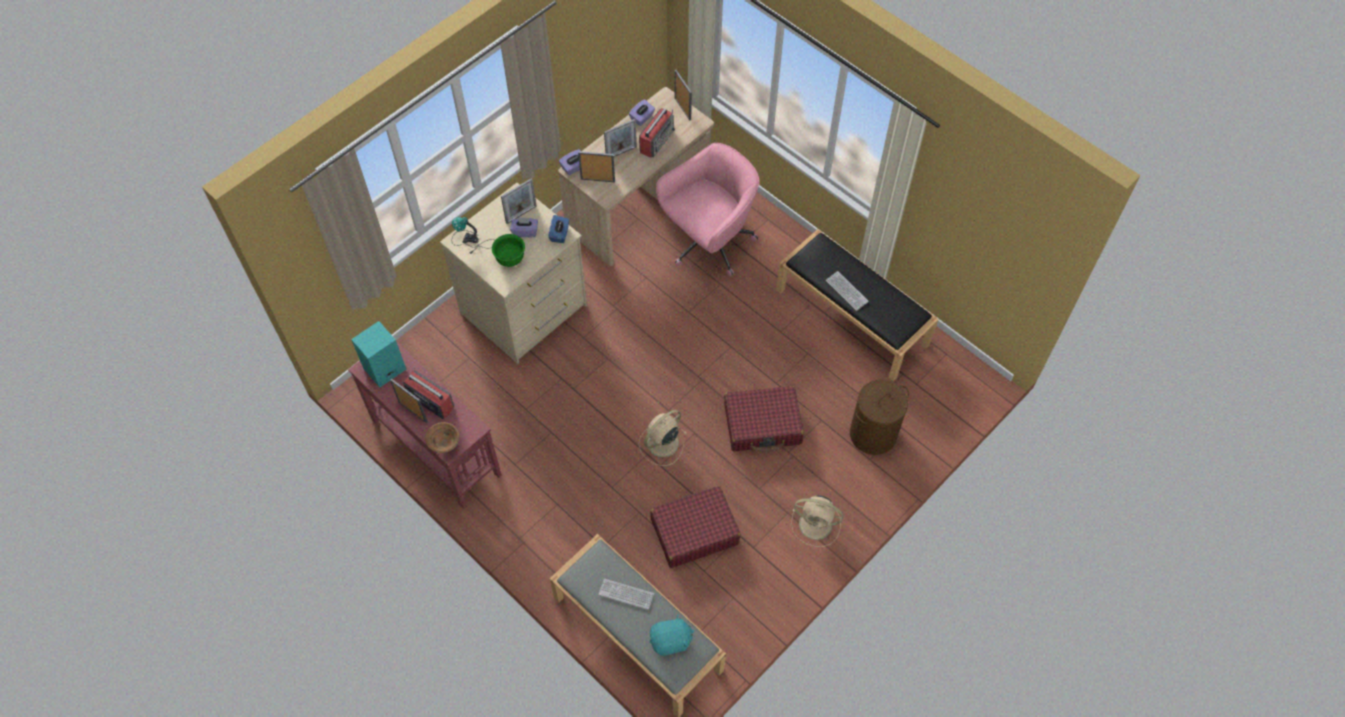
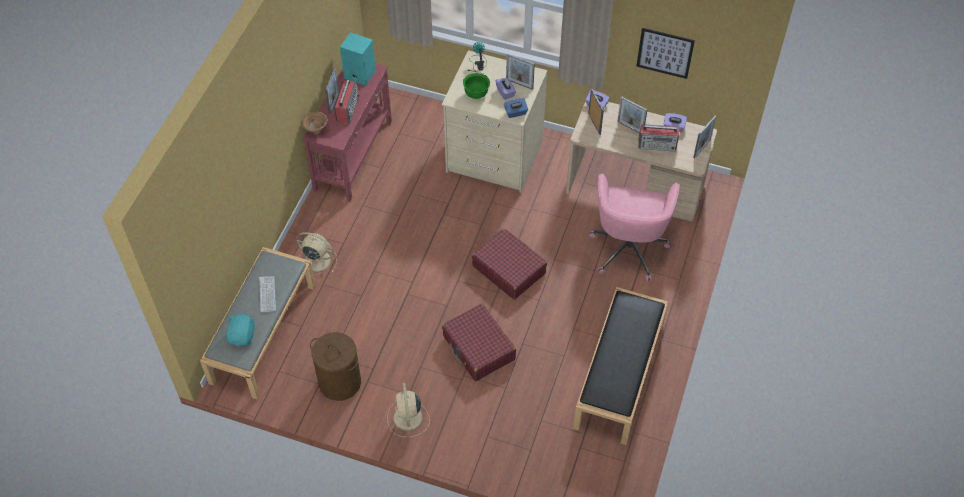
camera: 65 degrees right, 5 degrees down
beige fan [639,410,686,466] -> beige fan moved to [296,232,337,275]
red suitcase [650,486,741,568] -> red suitcase moved to [472,229,547,300]
turquoise plush toy [650,614,694,656] -> turquoise plush toy turned 135 degrees counterclockwise [226,314,255,346]
pink office chair [656,143,760,276] -> pink office chair turned 75 degrees clockwise [589,174,680,281]
keyboard [826,271,869,311] -> none
brown laundry basket [850,380,909,455] -> brown laundry basket moved to [310,332,361,401]
none -> picture [636,28,695,79]

